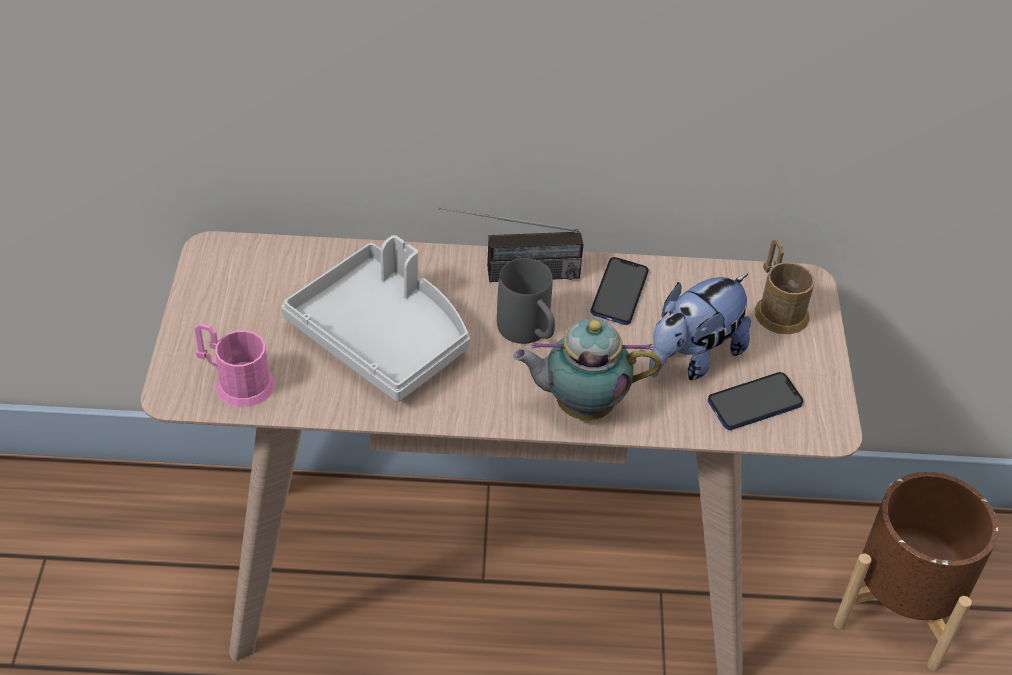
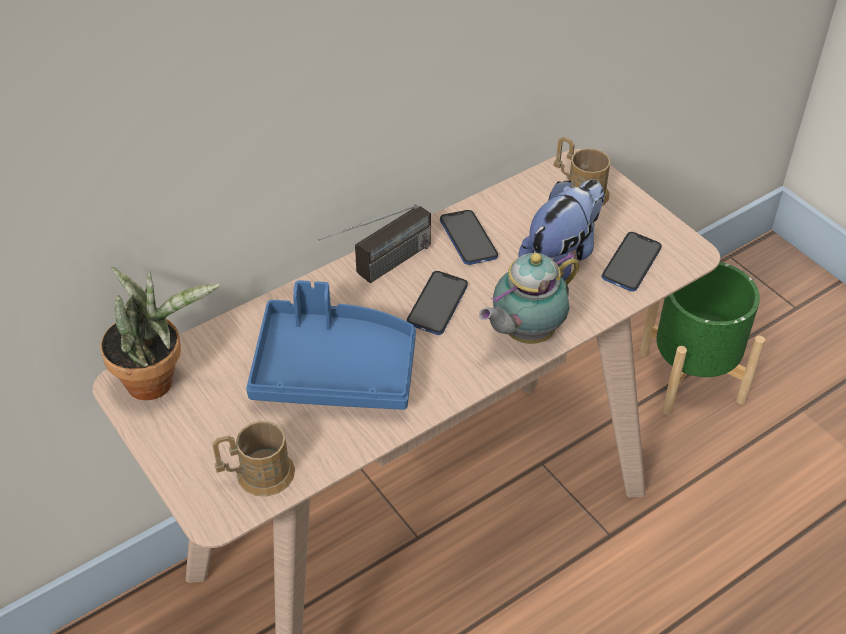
camera: 35 degrees left, 0 degrees up
pink mug [194,323,275,407] -> brown mug [212,421,295,497]
grey tray [281,235,470,402] -> blue tray [246,280,416,410]
grey mug [497,258,555,344] -> phone [407,271,468,335]
plush toy [649,273,751,380] -> plush toy turned 150 degrees counterclockwise [518,179,604,281]
brown planter [834,472,999,671] -> green planter [639,262,765,415]
none -> potted plant [100,266,220,400]

